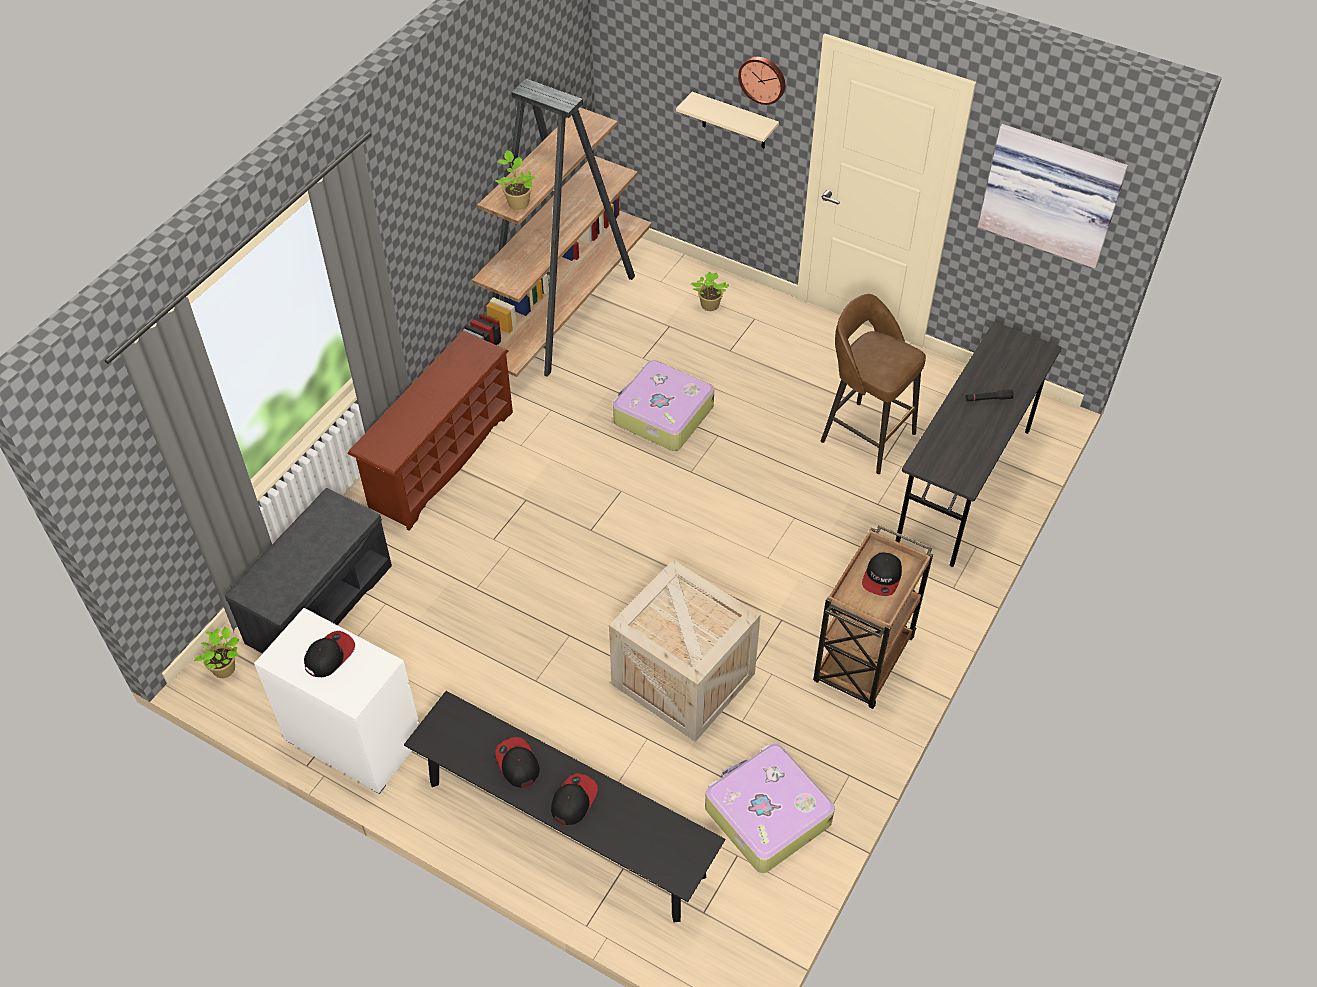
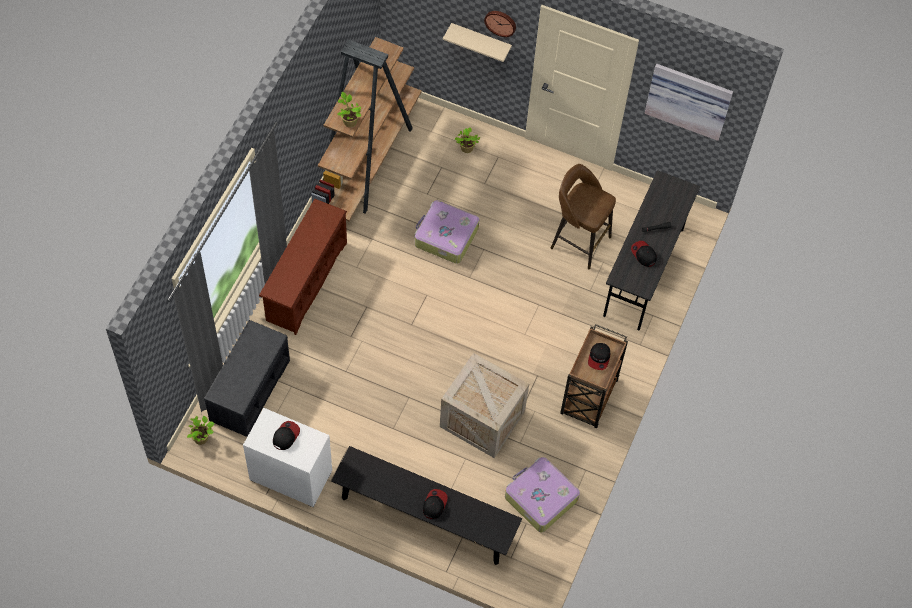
camera: 10 degrees left, 10 degrees up
cap [495,737,540,788] -> cap moved to [631,241,657,267]

